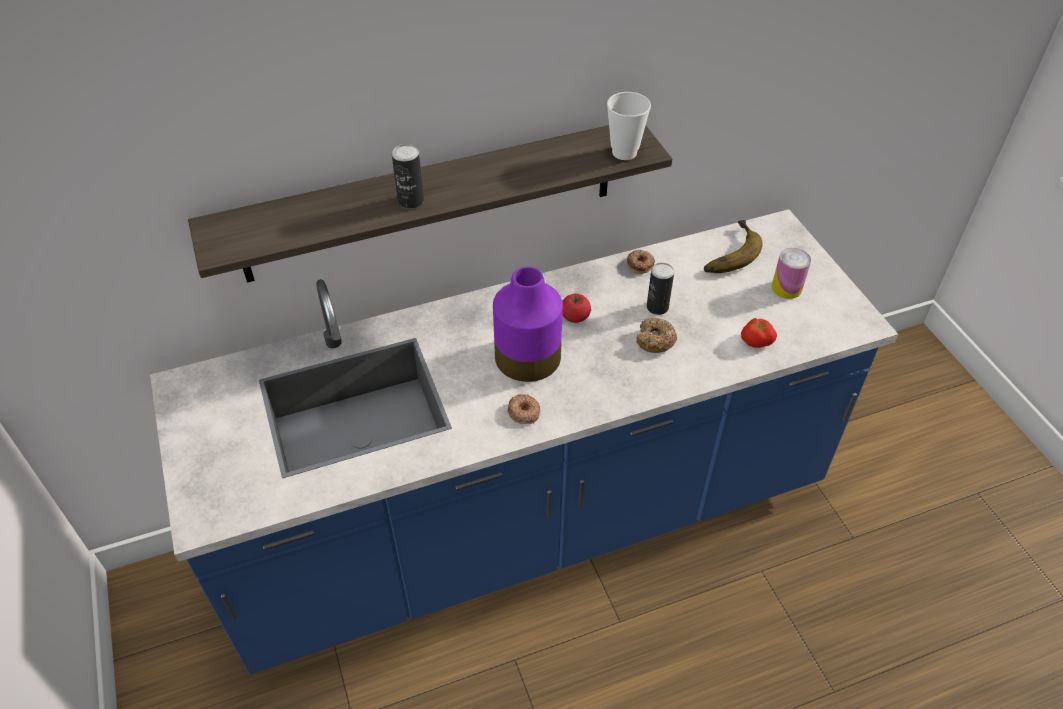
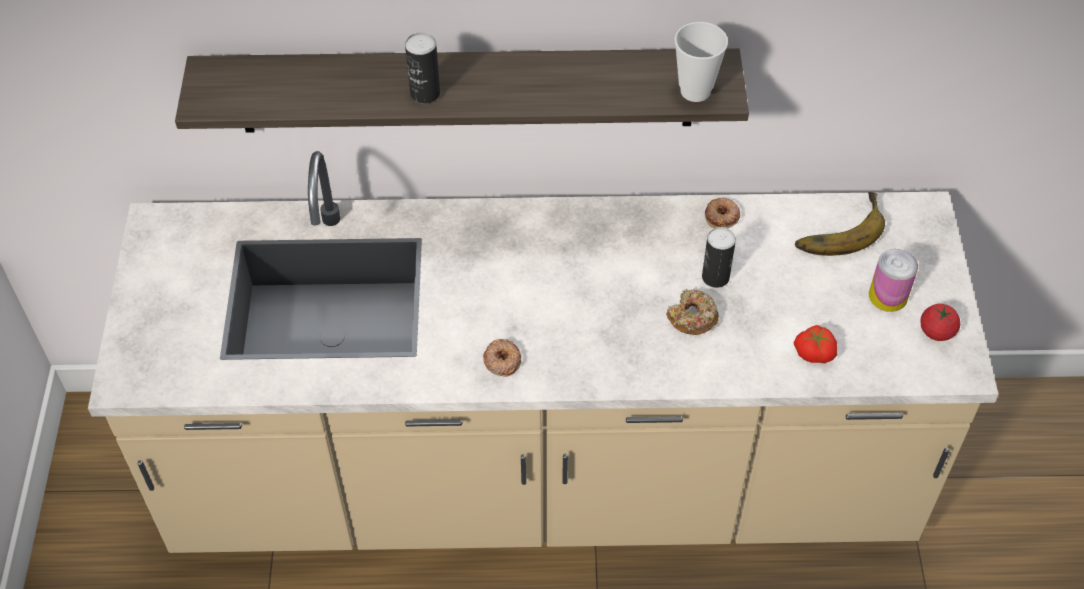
camera: 20 degrees right, 5 degrees up
blue counter [150,209,898,675] -> beige counter [88,151,999,553]
purple vase [493,267,563,382] -> none
tomato [562,294,591,323] -> tomato moved to [920,304,960,341]

